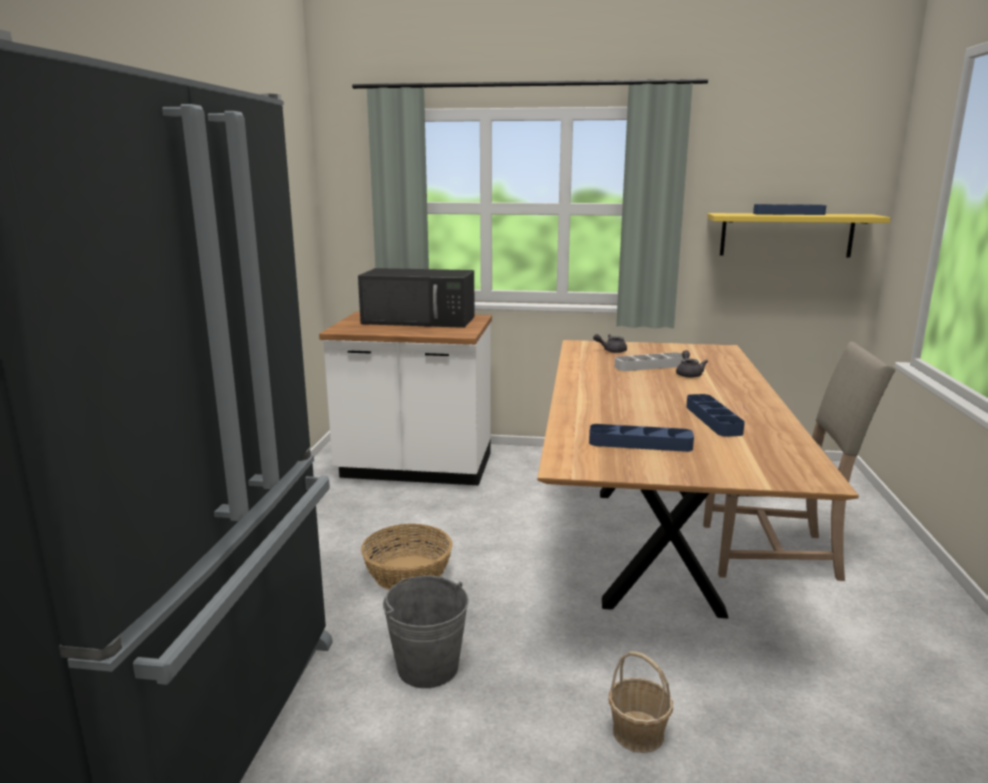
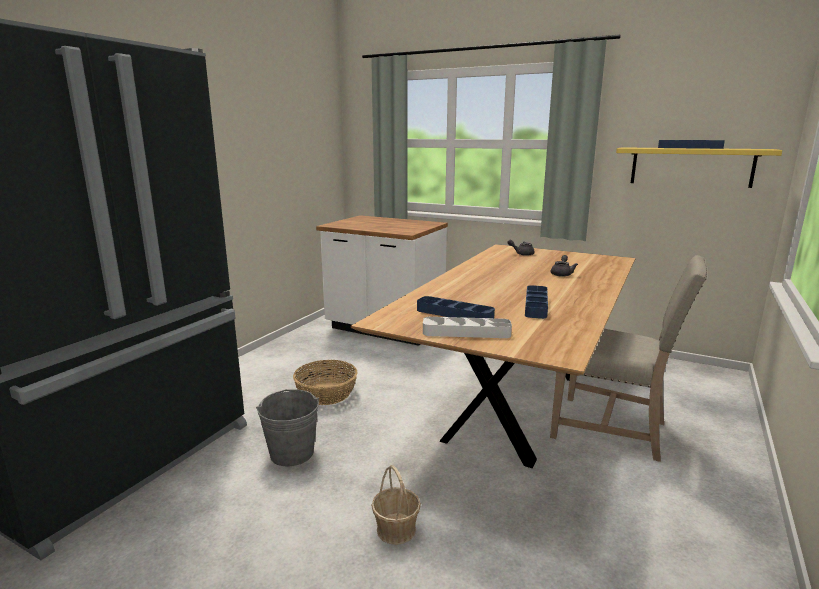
camera: 20 degrees right, 0 degrees up
black microwave [358,268,475,328] -> none
grey tray [615,352,684,371] -> grey tray moved to [423,317,512,338]

